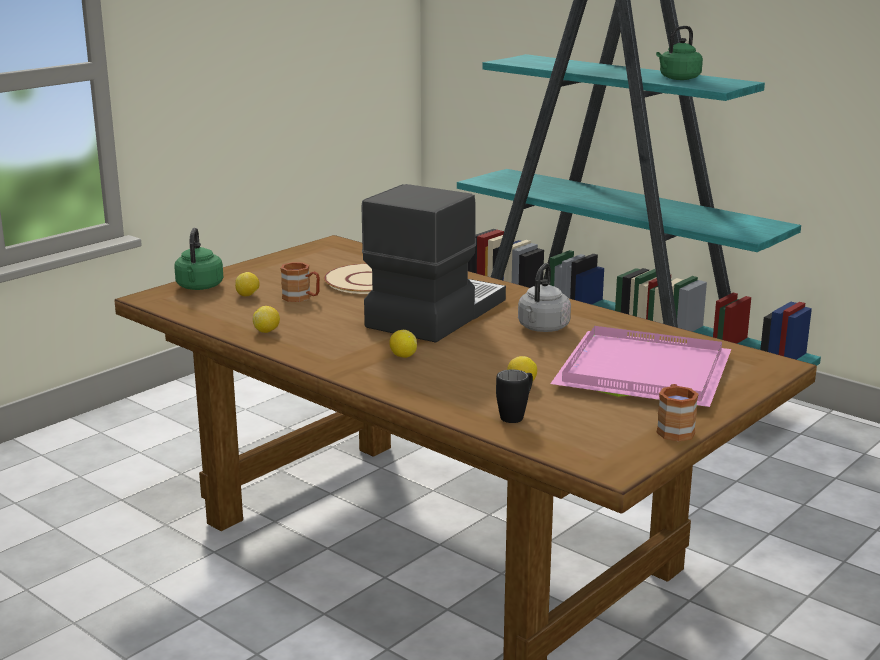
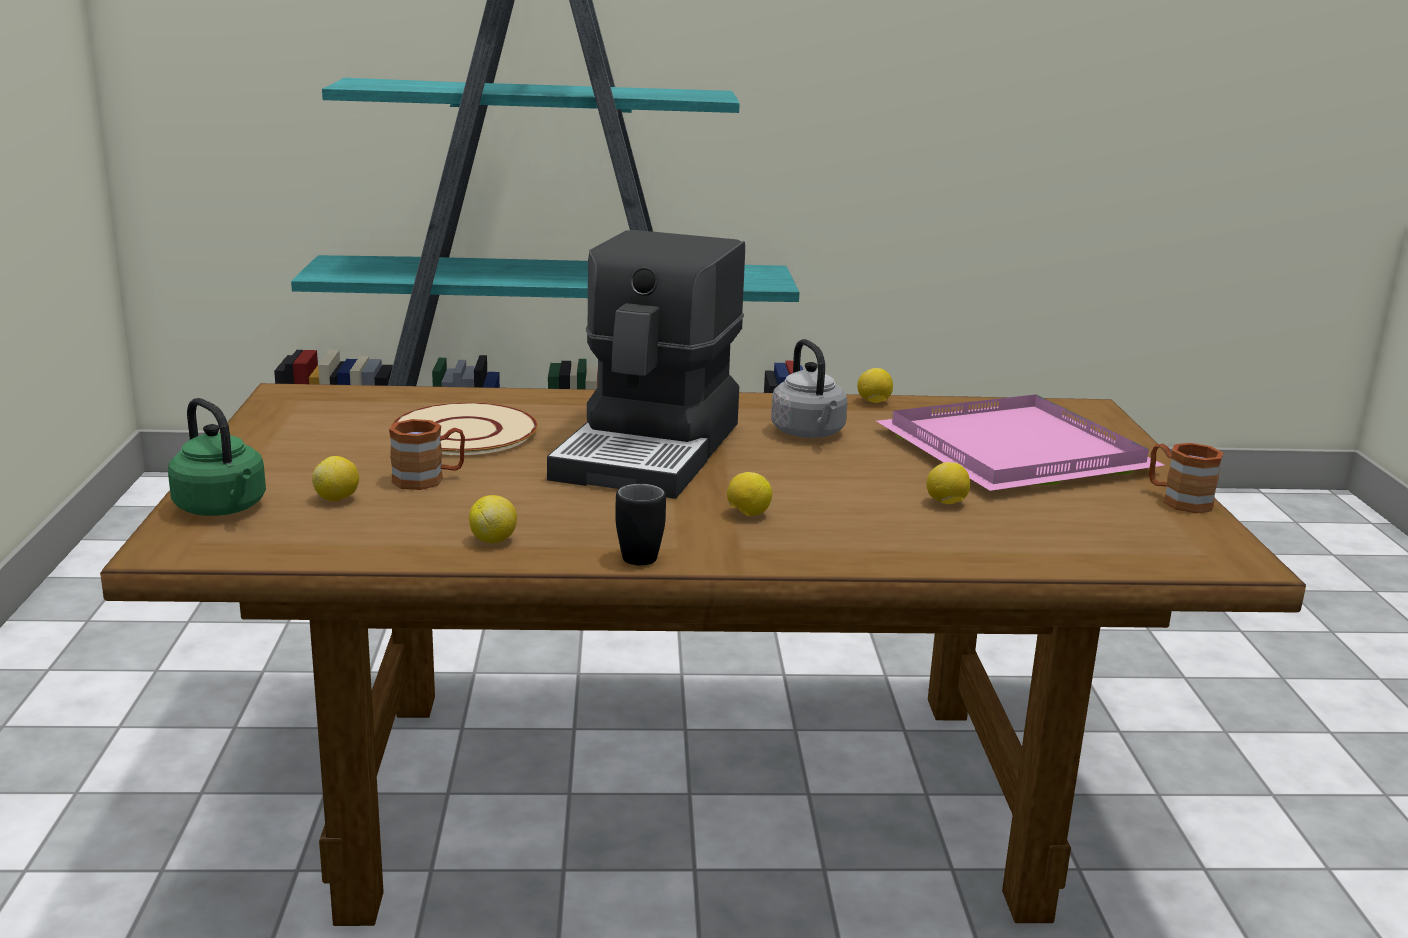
camera: 45 degrees left, 0 degrees up
coffee machine [361,184,506,343] -> coffee machine turned 150 degrees counterclockwise [547,230,745,499]
black mug [496,369,533,423] -> black mug moved to [615,484,666,565]
green kettle [656,26,703,80] -> none
none -> lemon [857,368,893,403]

